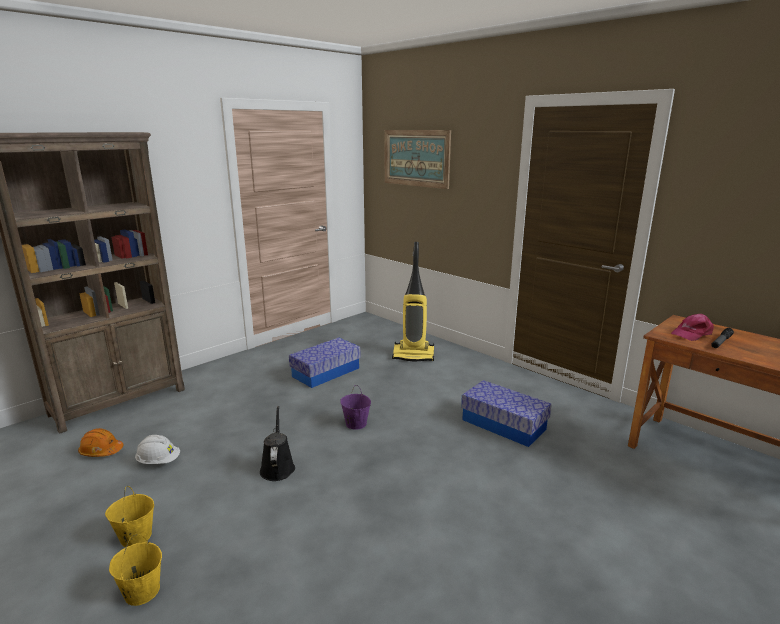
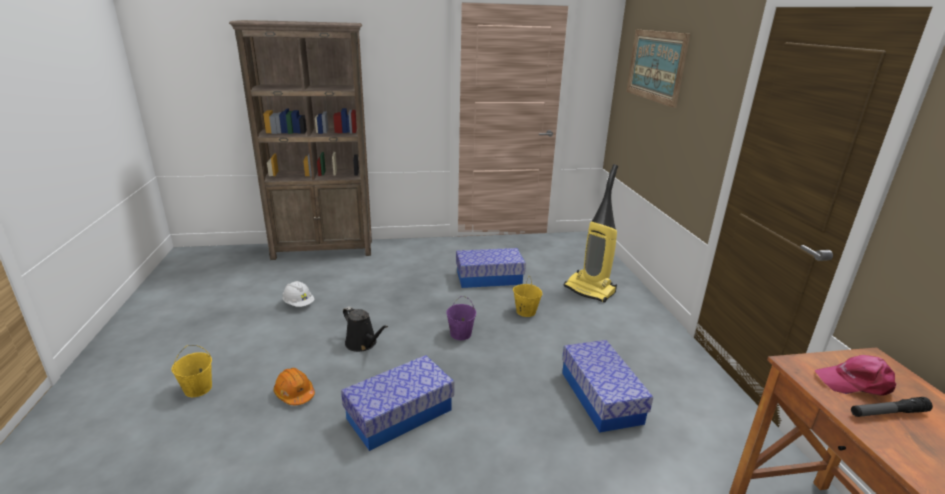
camera: 35 degrees right, 5 degrees up
orange hard hat [78,428,123,457] -> orange hard hat moved to [273,368,315,405]
yellow bucket [105,486,154,547] -> yellow bucket moved to [513,276,542,317]
black watering can [260,406,295,481] -> black watering can turned 105 degrees clockwise [343,306,388,352]
none -> storage box [341,355,454,451]

